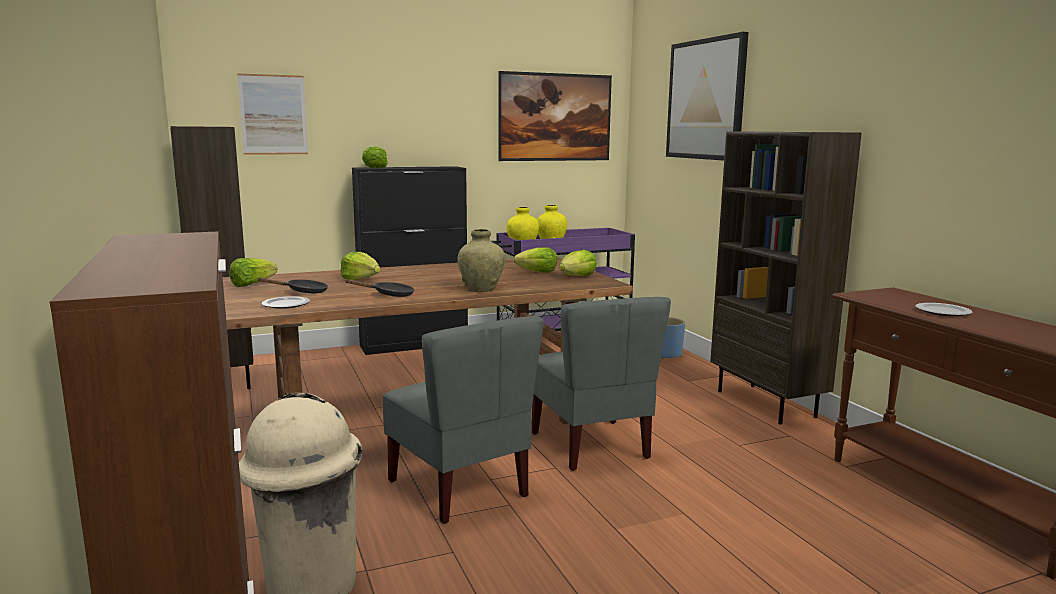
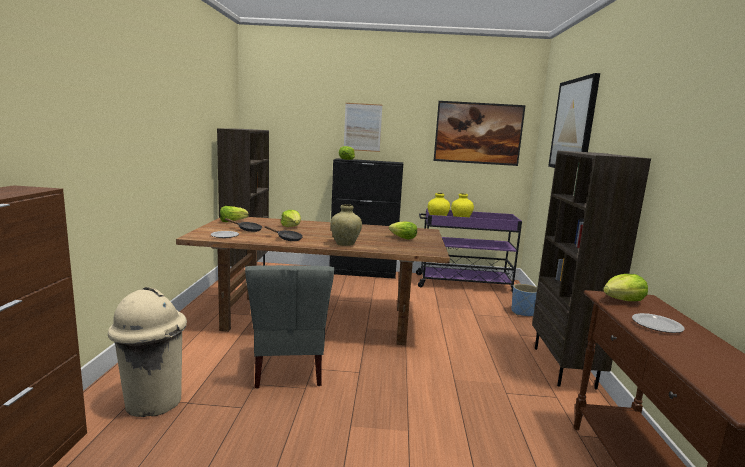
camera: 25 degrees right, 0 degrees up
picture [237,73,308,155] -> picture moved to [344,103,382,152]
grey chair [532,297,671,471] -> none
lettuce [559,250,597,276] -> lettuce moved to [603,274,648,301]

